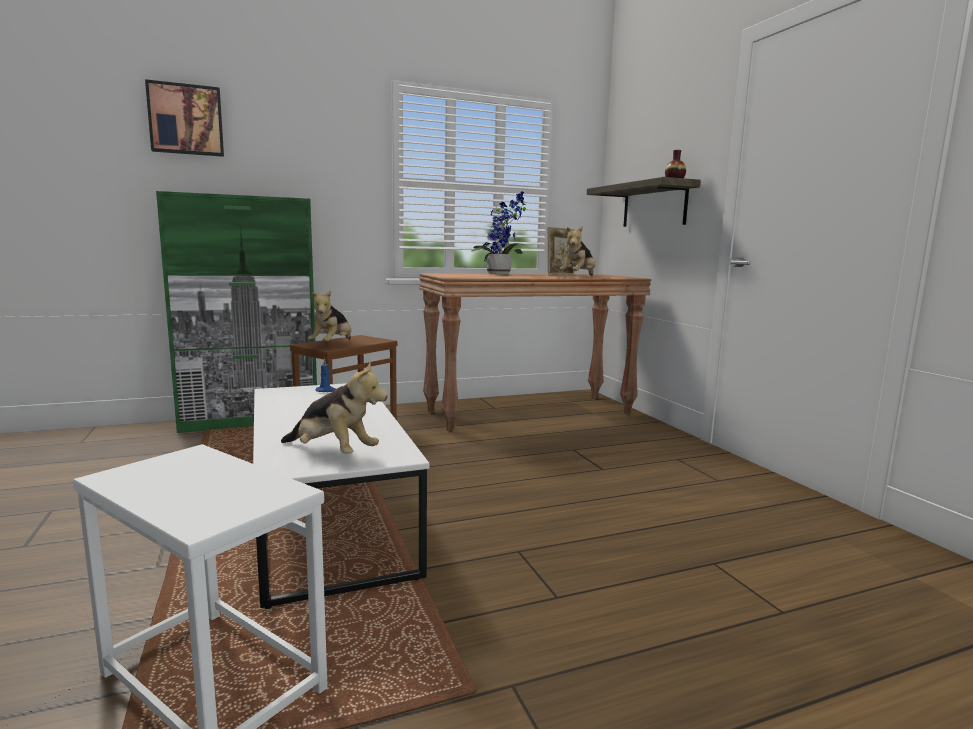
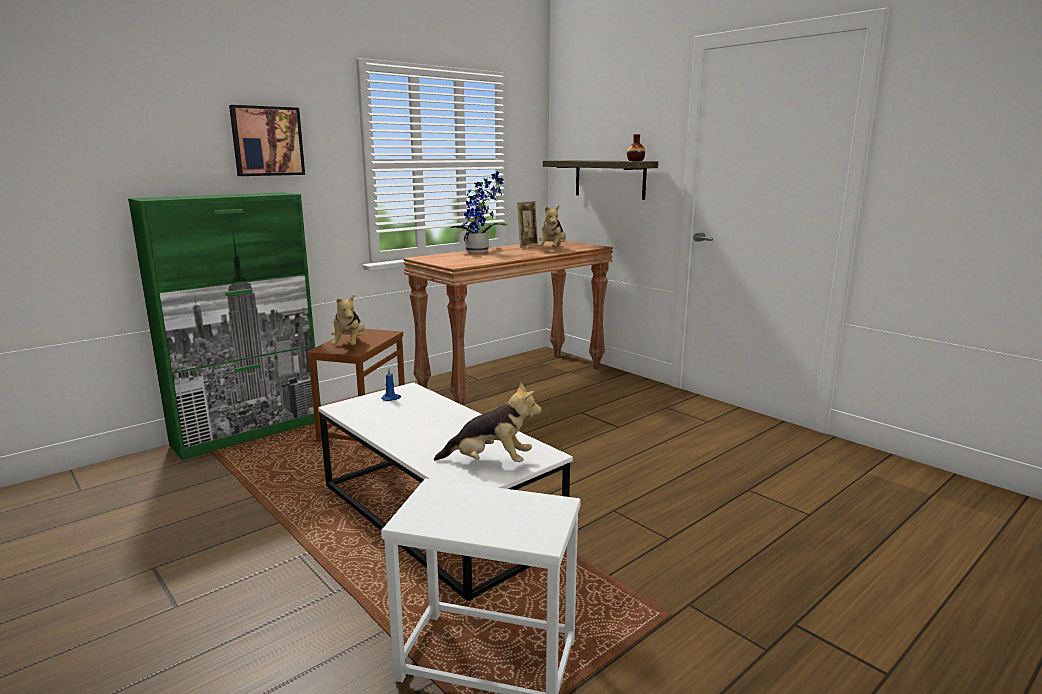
camera: 20 degrees left, 5 degrees up
picture [145,79,224,157] -> picture moved to [229,105,305,176]

